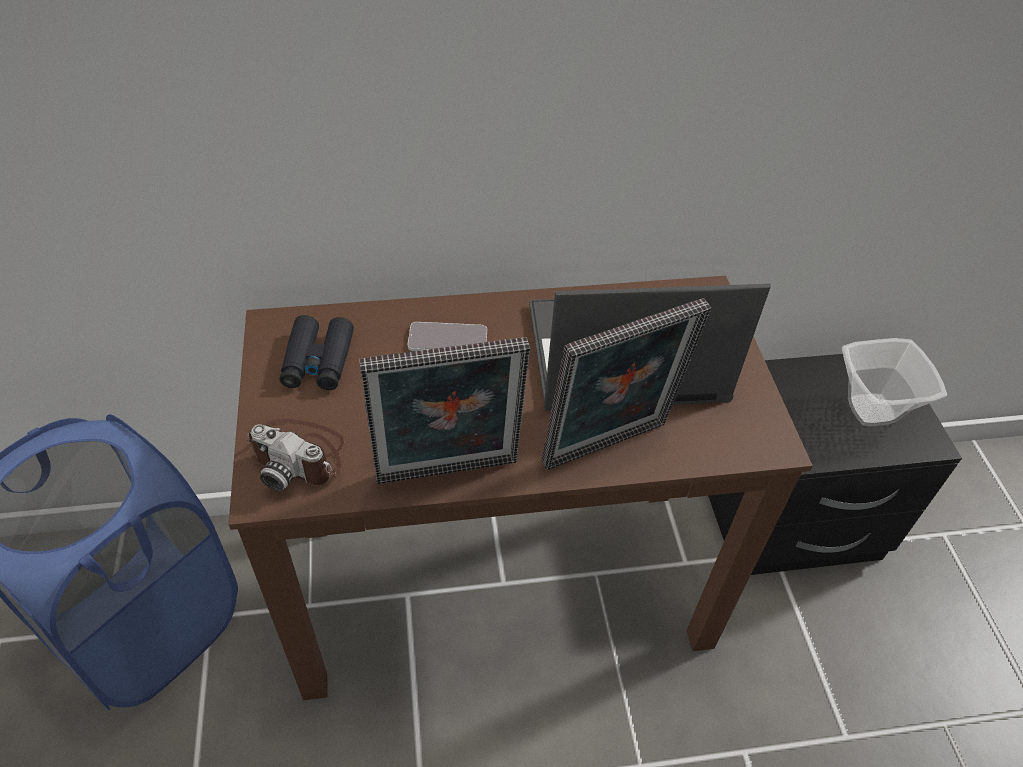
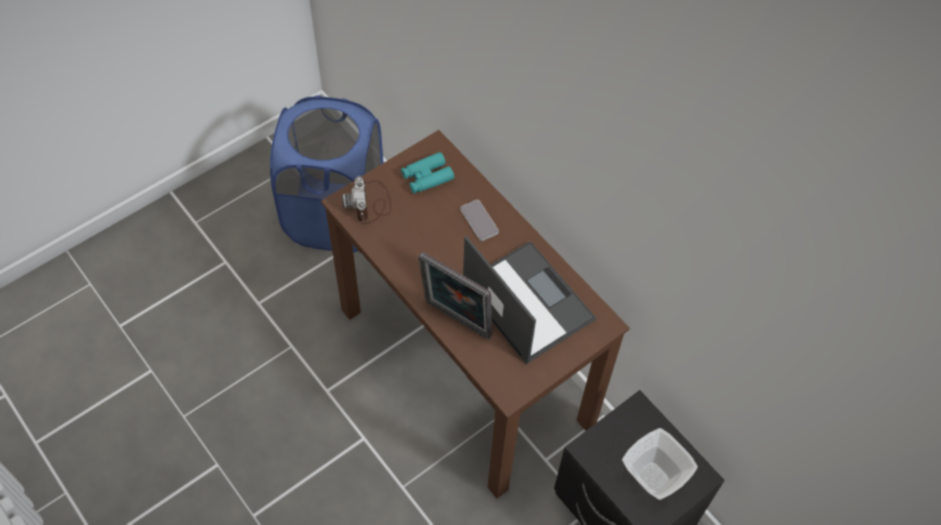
camera: 60 degrees right, 10 degrees up
black binoculars [279,315,354,390] -> turquoise binoculars [401,152,454,194]
picture frame [359,337,530,484] -> none

